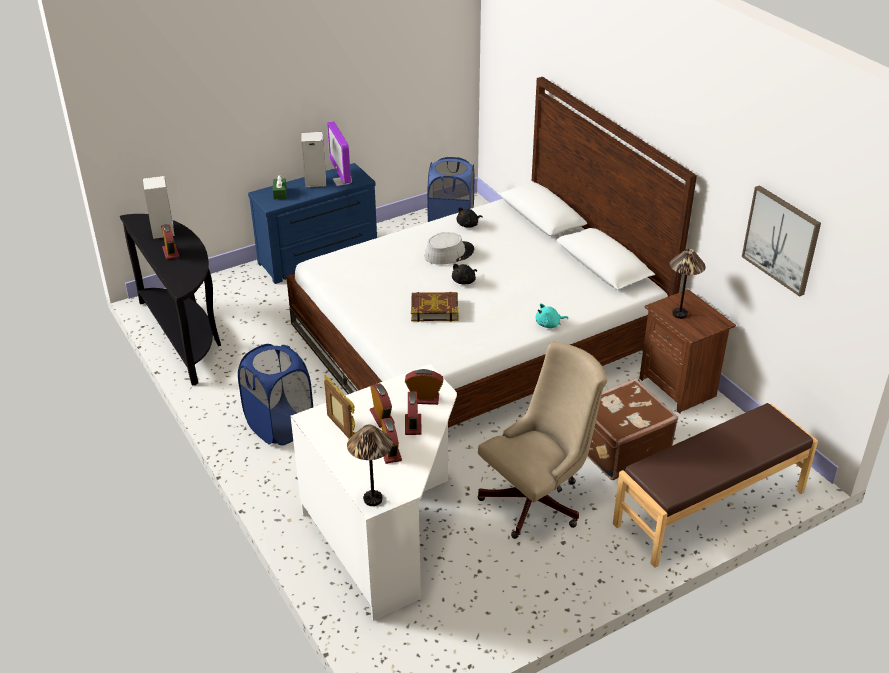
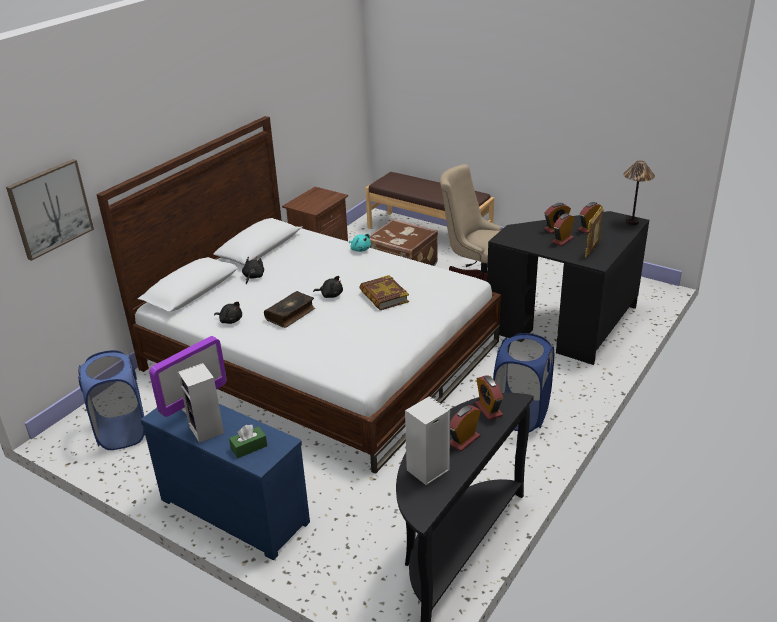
camera: 115 degrees left, 5 degrees down
white desk [291,364,457,621] -> black desk [487,211,649,365]
alarm clock [405,369,443,405] -> alarm clock moved to [475,375,503,420]
grey hat [425,232,474,265] -> book [264,291,315,328]
table lamp [670,249,706,319] -> none
picture [742,185,821,297] -> picture moved to [6,159,94,261]
none -> black plush toy [242,256,264,284]

